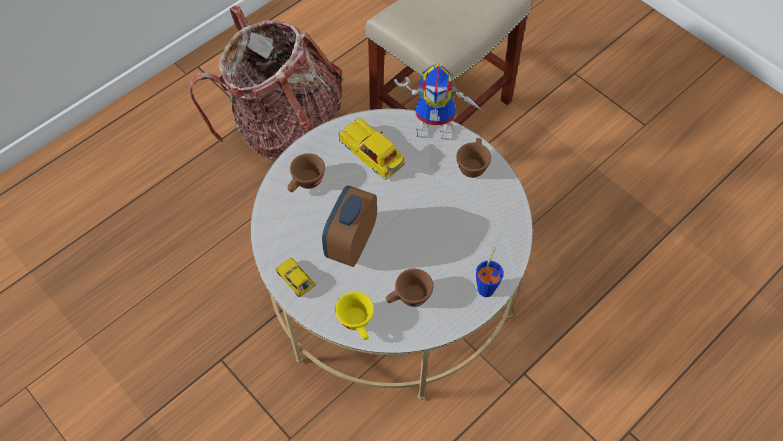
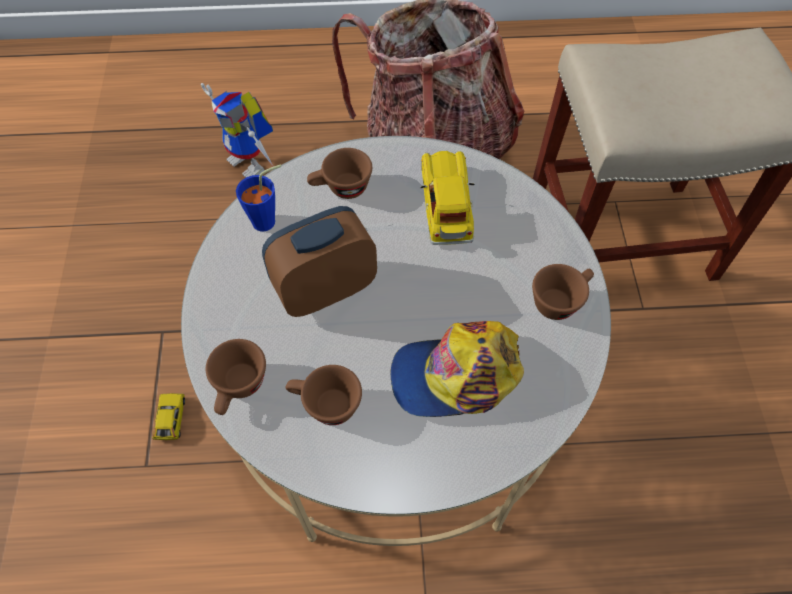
camera: 40 degrees right, 0 degrees up
toy car [276,258,316,297] -> toy car moved to [152,393,185,440]
yellow cup [335,291,374,340] -> brown cup [206,339,266,415]
toy robot [394,64,484,140] -> toy robot moved to [201,83,274,177]
blue cup [476,247,504,297] -> blue cup moved to [236,164,281,232]
none -> cap [391,321,524,417]

